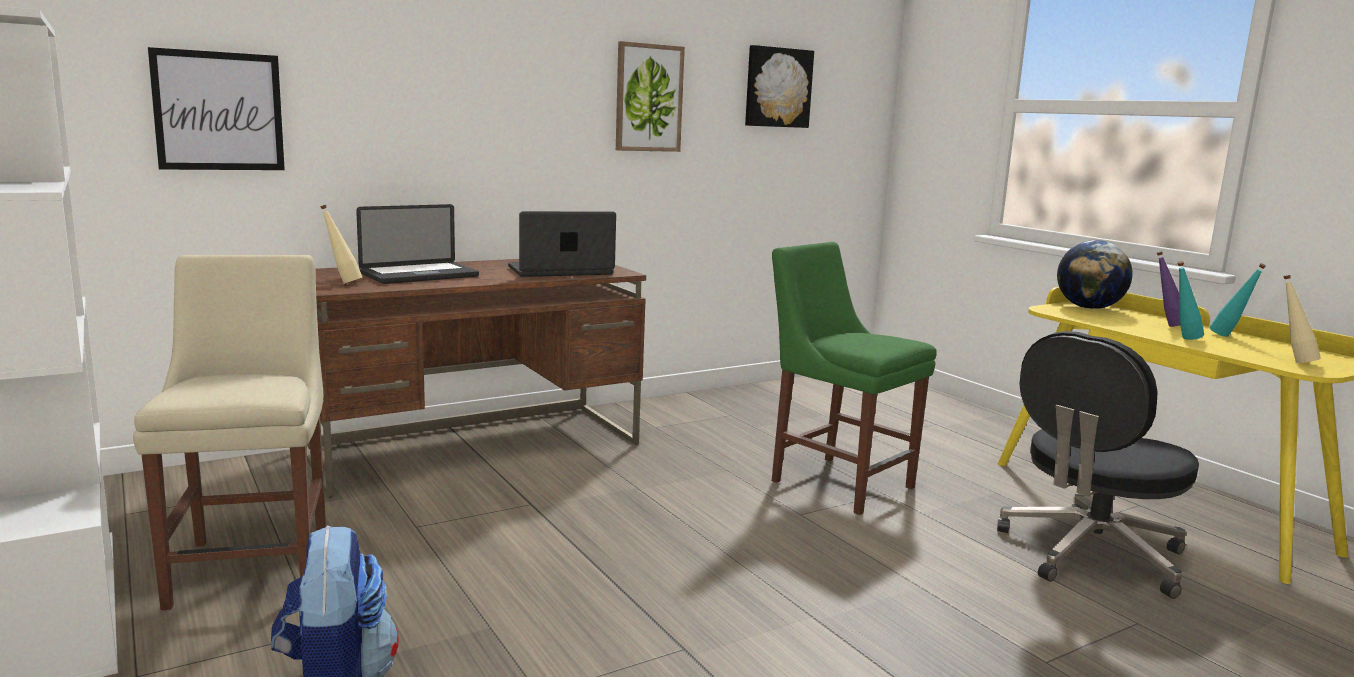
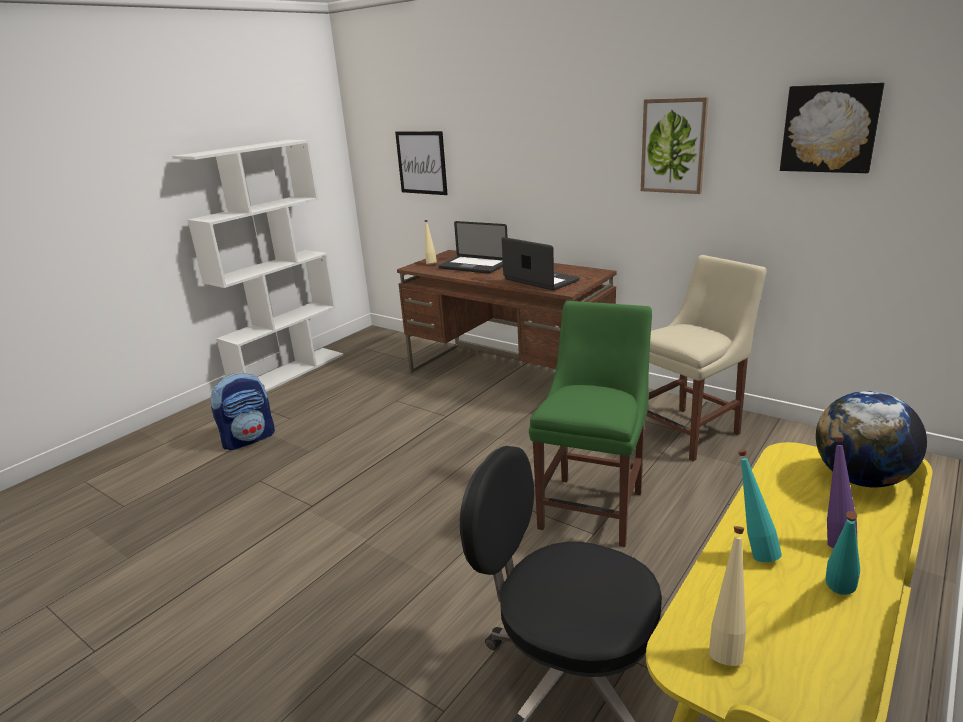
camera: 70 degrees right, 10 degrees up
beige chair [133,255,326,610] -> beige chair moved to [646,255,766,461]

